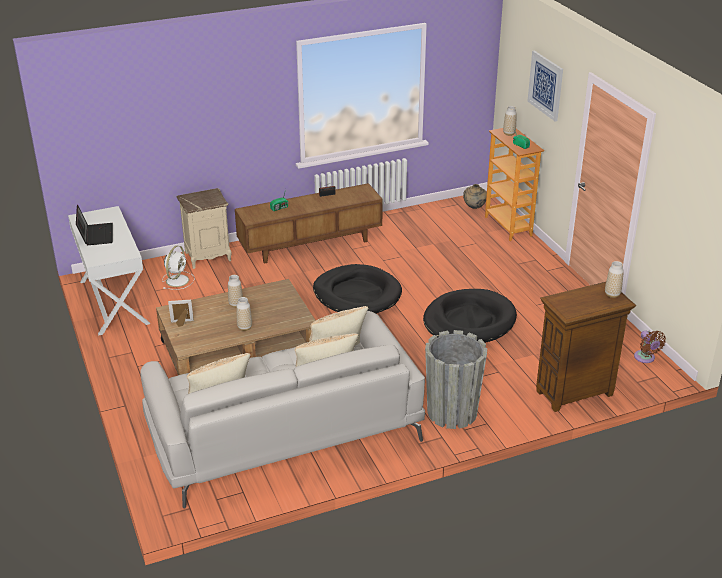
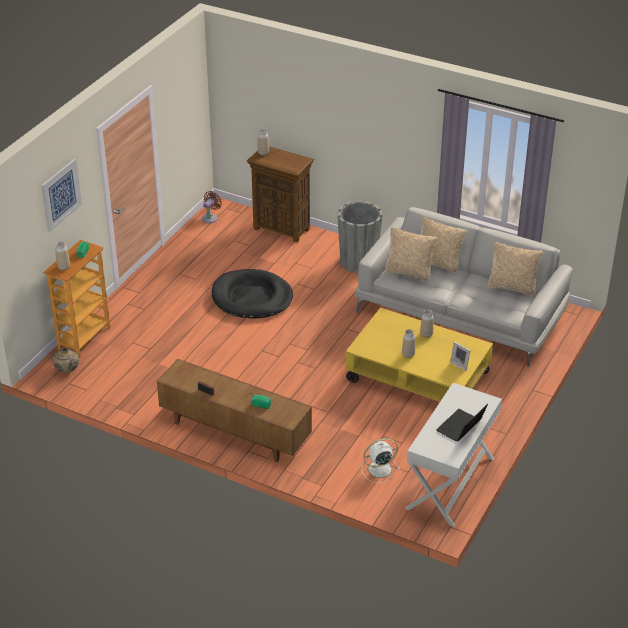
camera: 130 degrees left, 5 degrees up
brown coffee table [156,279,316,375] -> yellow coffee table [345,307,493,402]
beige nightstand [177,188,232,269] -> none
black dog bed [313,264,402,314] -> none

